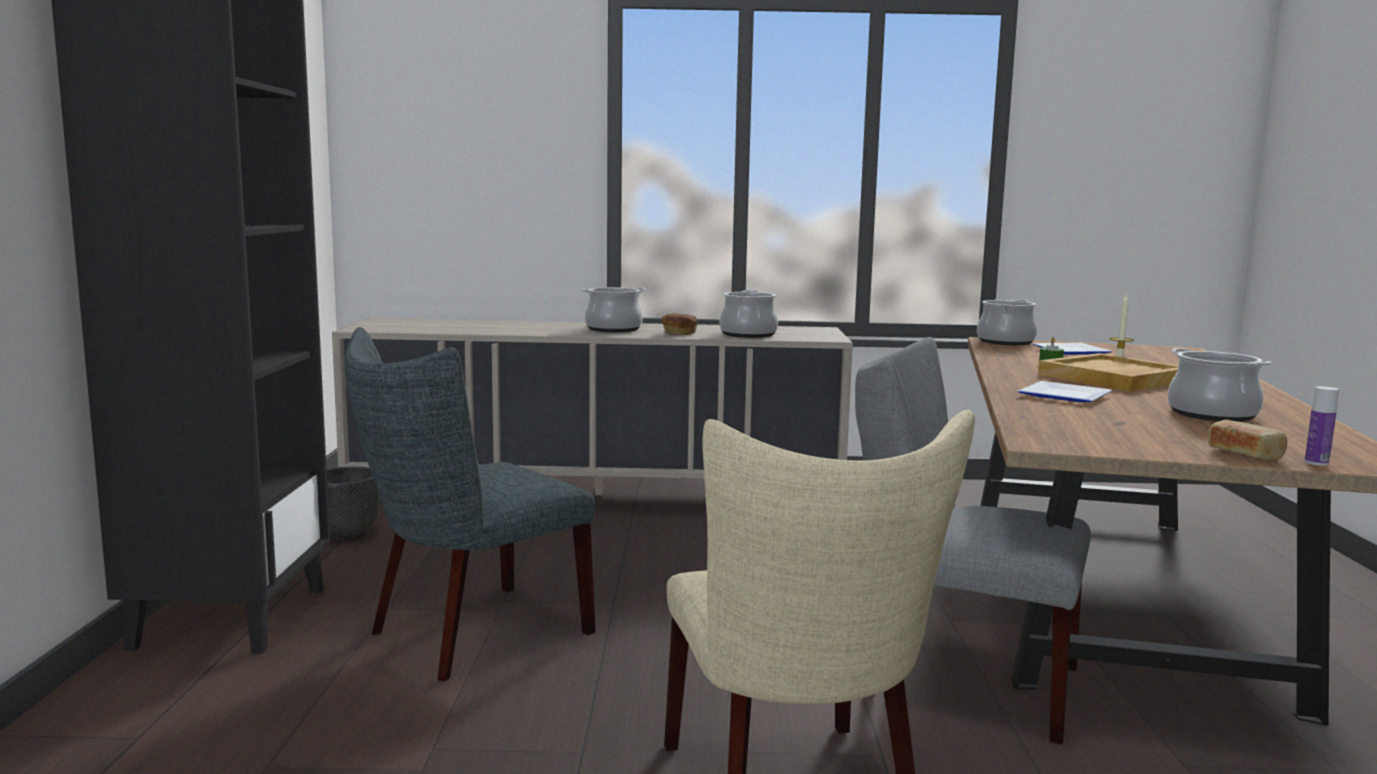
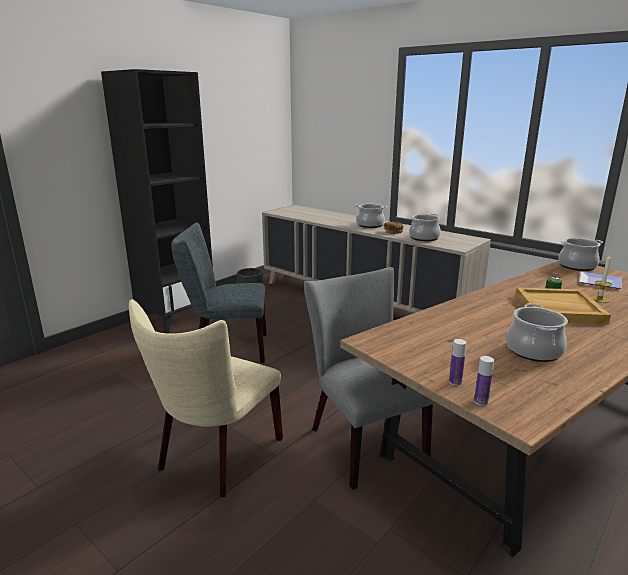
camera: 40 degrees right, 10 degrees up
plate [1018,381,1112,402] -> none
bread [1208,420,1287,461] -> bottle [449,339,467,386]

